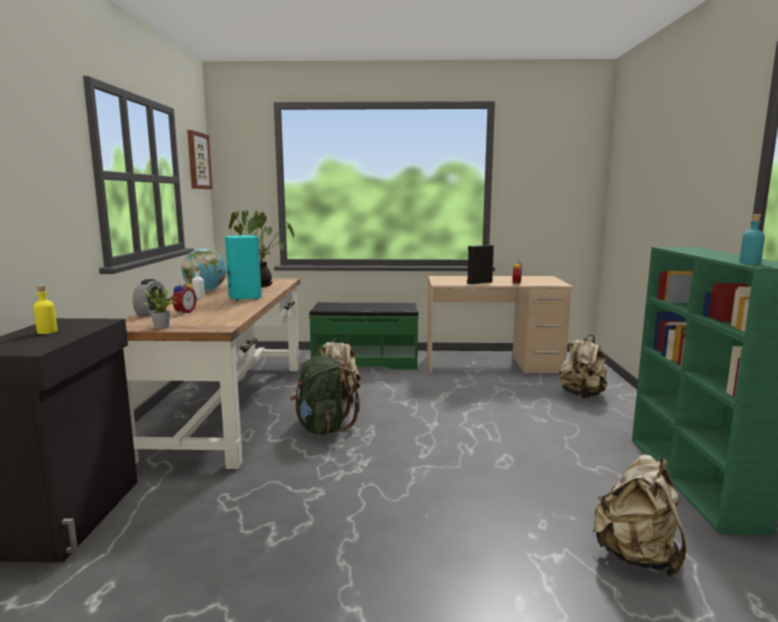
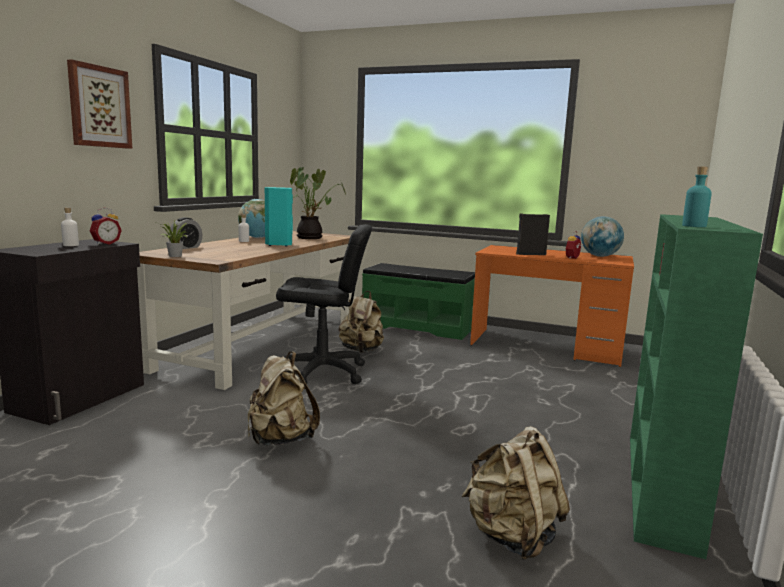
camera: 20 degrees right, 0 degrees up
yellow bottle [33,285,58,334] -> white bottle [61,207,79,246]
alarm clock [171,278,197,314] -> alarm clock moved to [90,208,122,245]
picture [187,130,213,189] -> picture moved to [67,59,132,149]
green backpack [290,356,360,435] -> black office chair [276,224,372,384]
beige desk [427,275,573,375] -> orange desk [470,245,634,367]
beige backpack [559,335,608,398] -> beige backpack moved to [247,351,320,445]
none -> globe [581,216,624,257]

